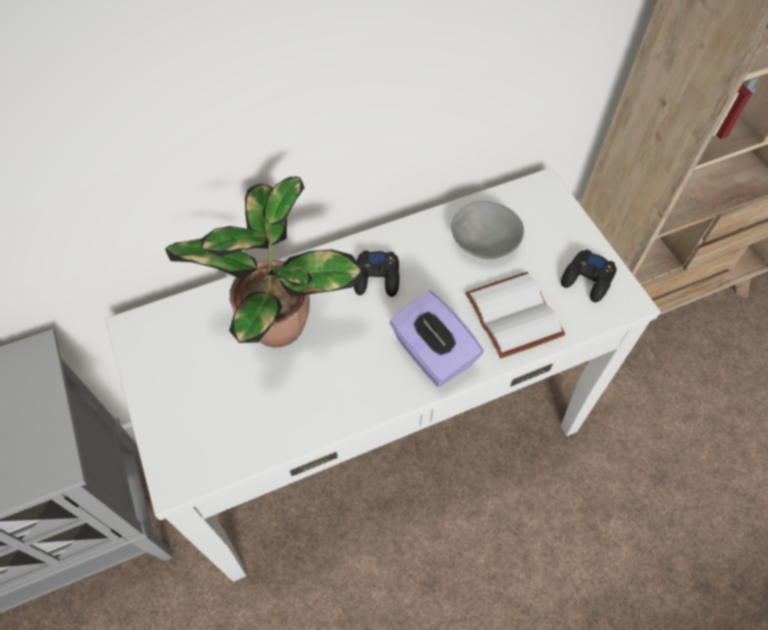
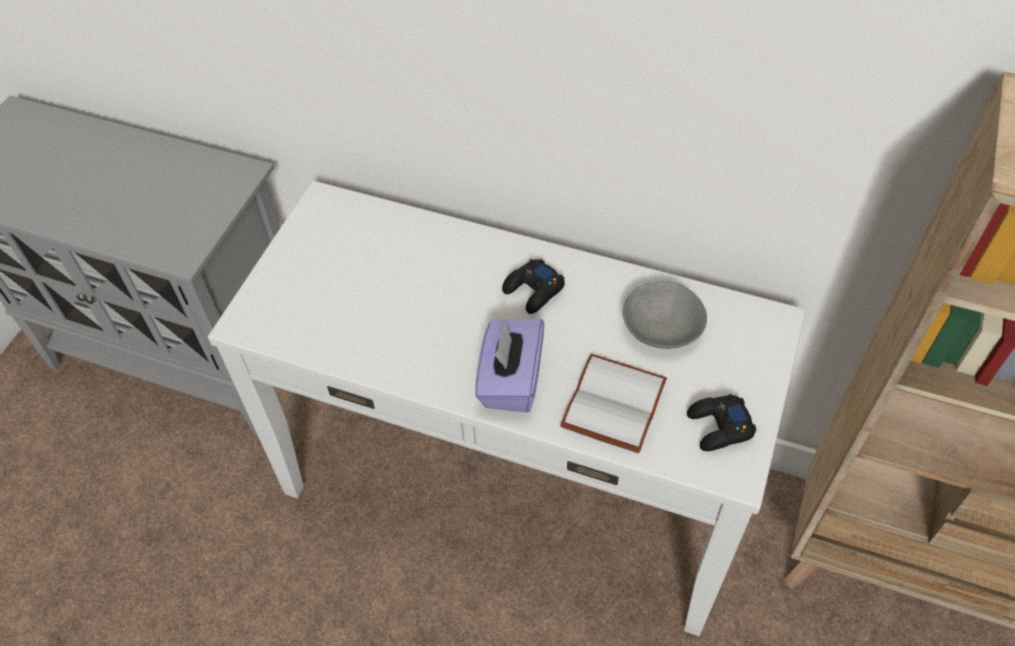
camera: 45 degrees right, 5 degrees down
potted plant [165,177,362,348] -> none

